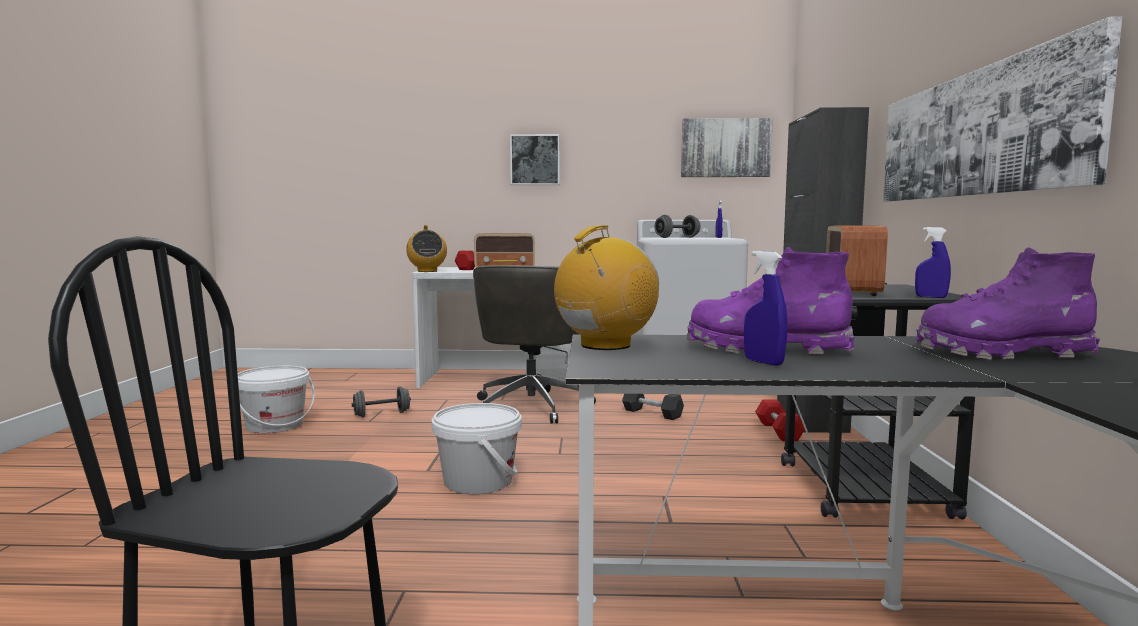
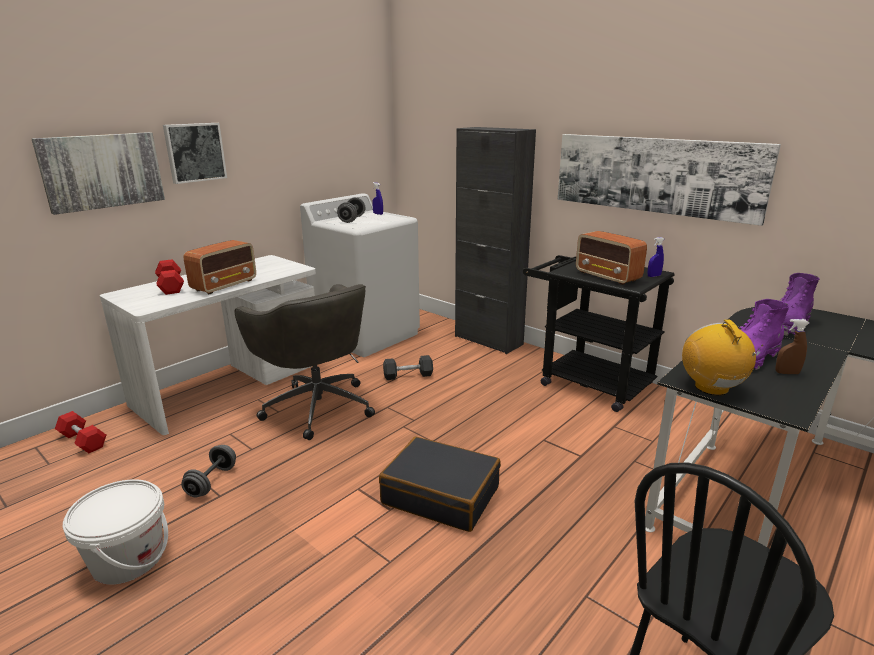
camera: 50 degrees left, 15 degrees up
radio [406,225,447,272] -> none
white bucket [431,403,522,494] -> black suitcase [379,437,501,532]
picture [681,118,773,177] -> picture moved to [32,132,165,215]
blue spray bottle [744,251,787,366] -> brown spray bottle [776,319,809,374]
red dumbbell [755,399,805,442] -> red dumbbell moved to [55,411,106,453]

